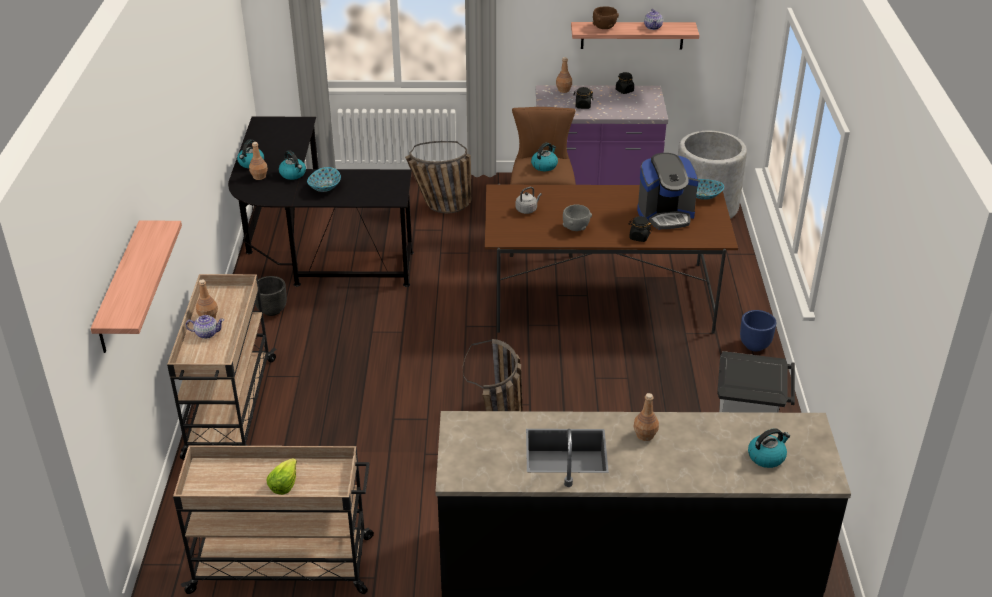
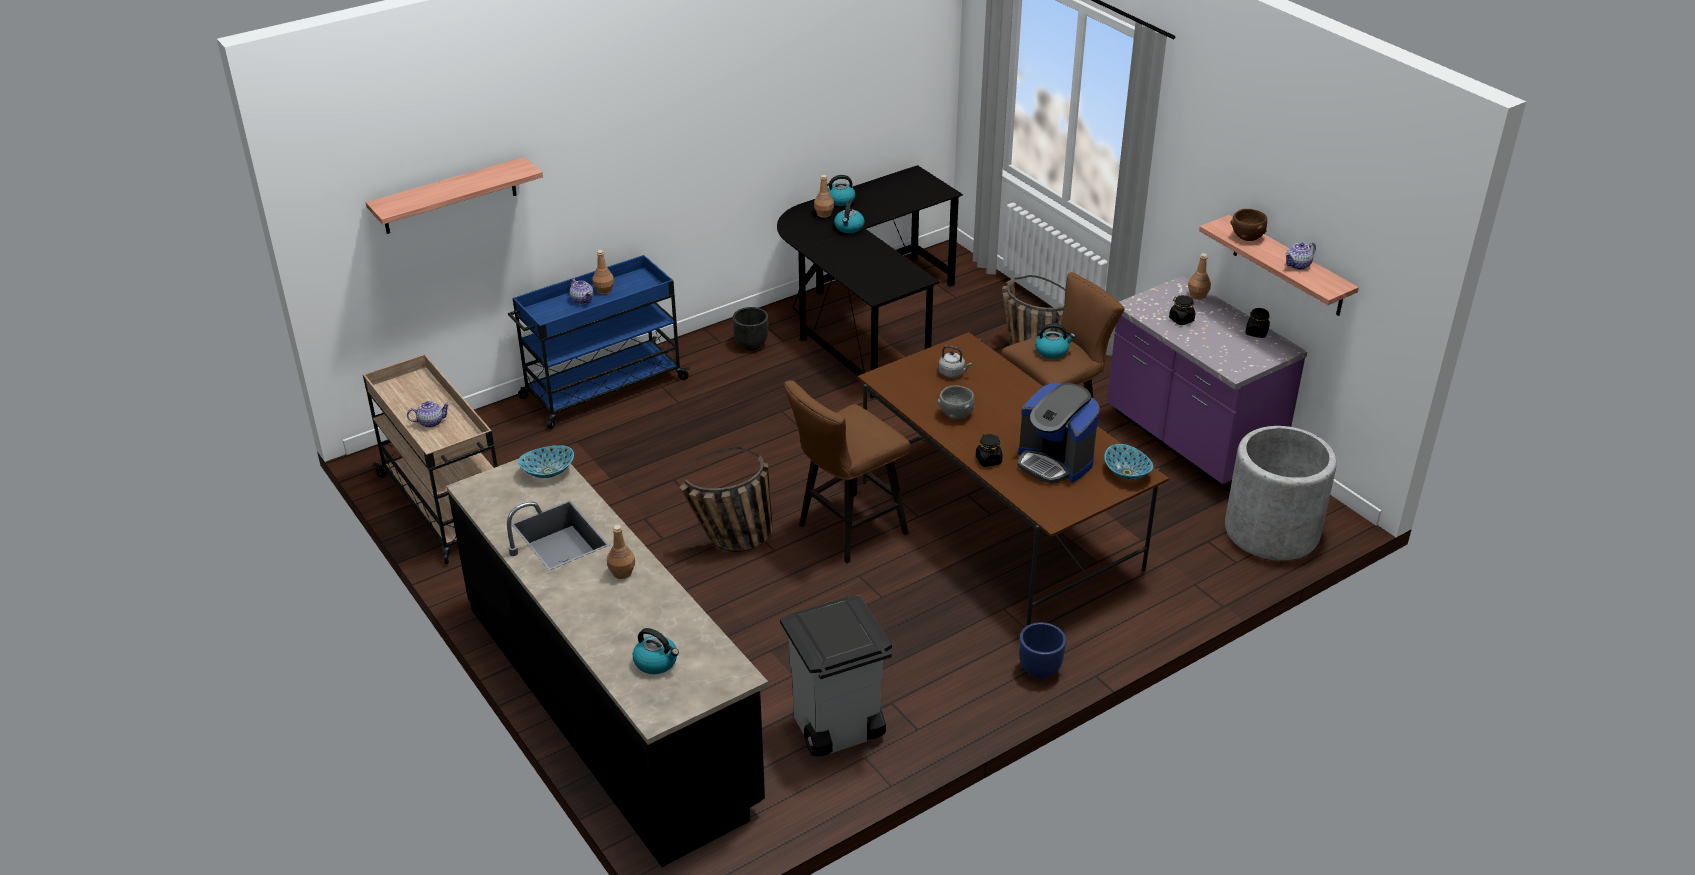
camera: 55 degrees right, 0 degrees up
beige cart [167,274,277,460] -> blue cart [508,255,690,430]
lettuce [267,458,297,495] -> teapot [407,401,450,428]
bowl [307,167,341,192] -> bowl moved to [518,445,574,478]
none -> brown stool [784,380,910,563]

